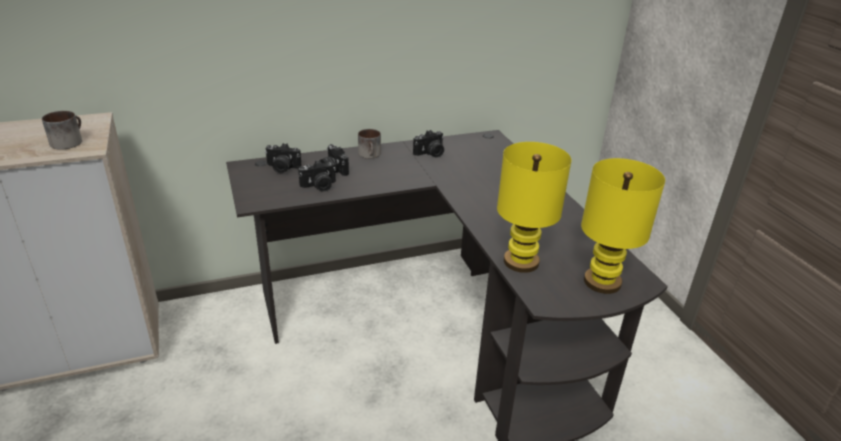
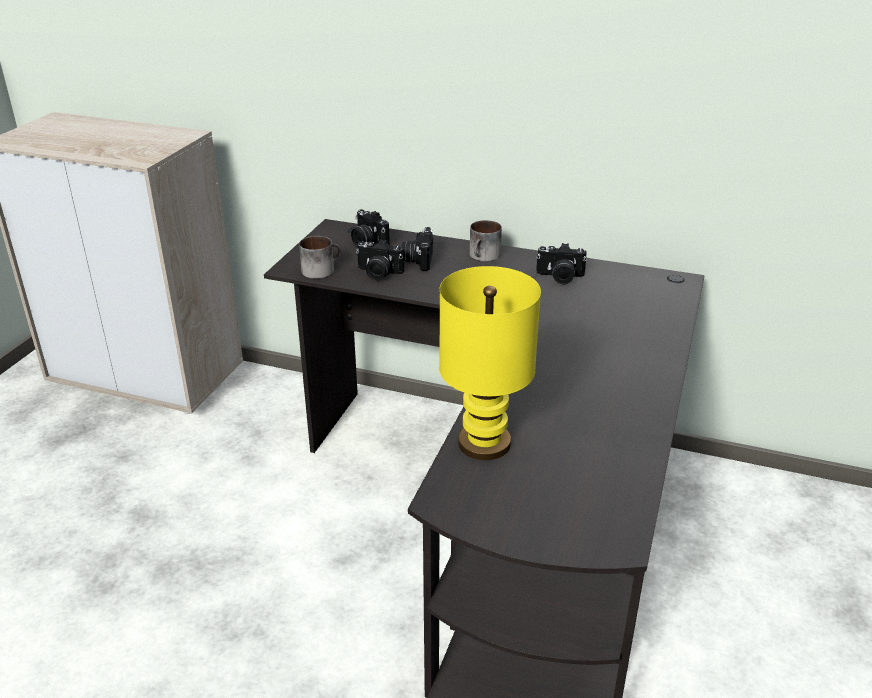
camera: 40 degrees right, 0 degrees up
mug [42,111,82,150] -> mug moved to [299,236,341,279]
yellow table lamp [581,158,665,294] -> none

